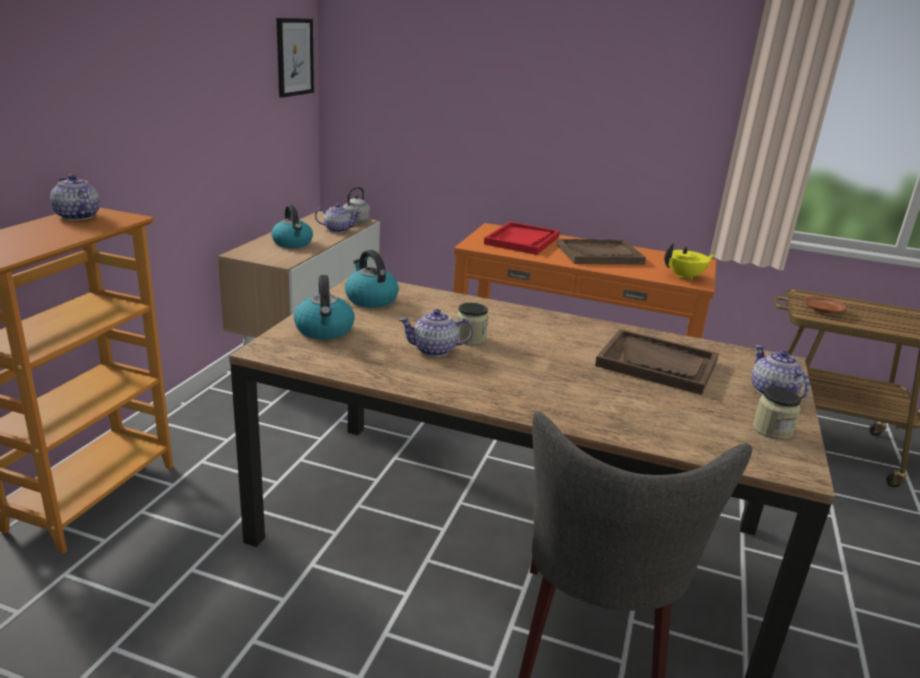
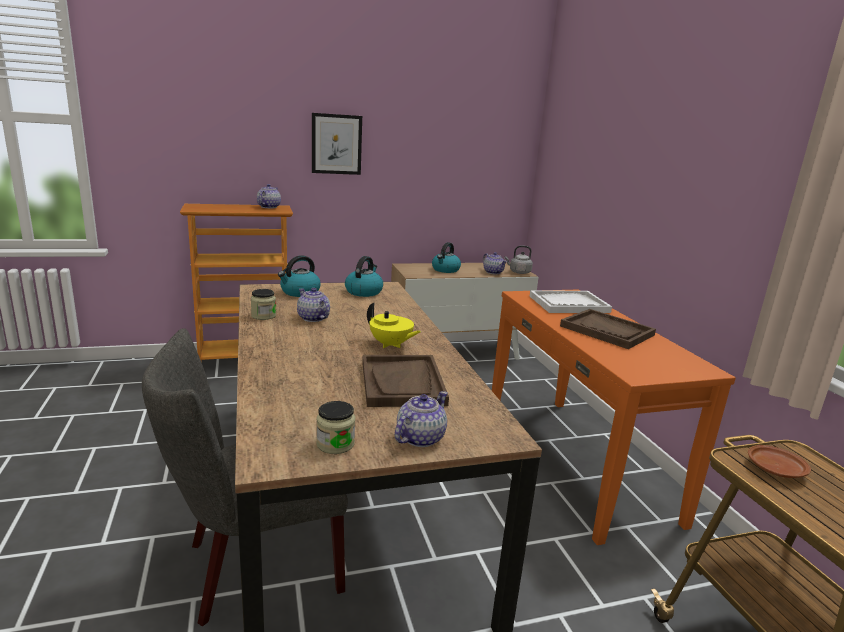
camera: 55 degrees right, 5 degrees down
picture [276,18,314,98] -> picture moved to [312,113,362,175]
jar [457,303,489,345] -> jar moved to [251,289,276,320]
red tray [484,222,560,255] -> white tray [530,290,612,313]
yellow teapot [664,243,715,281] -> yellow teapot moved to [367,303,421,348]

